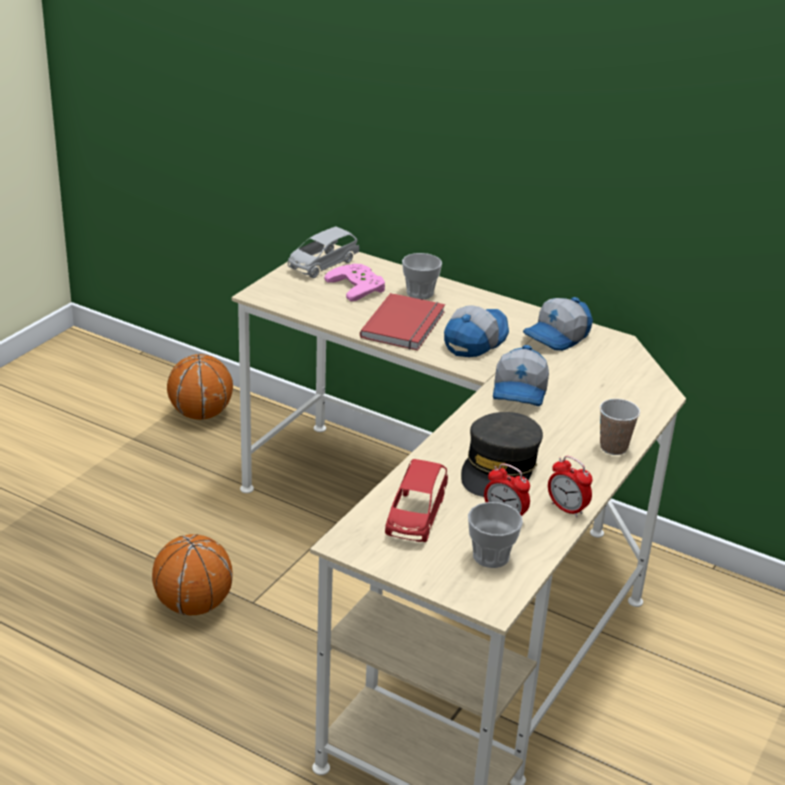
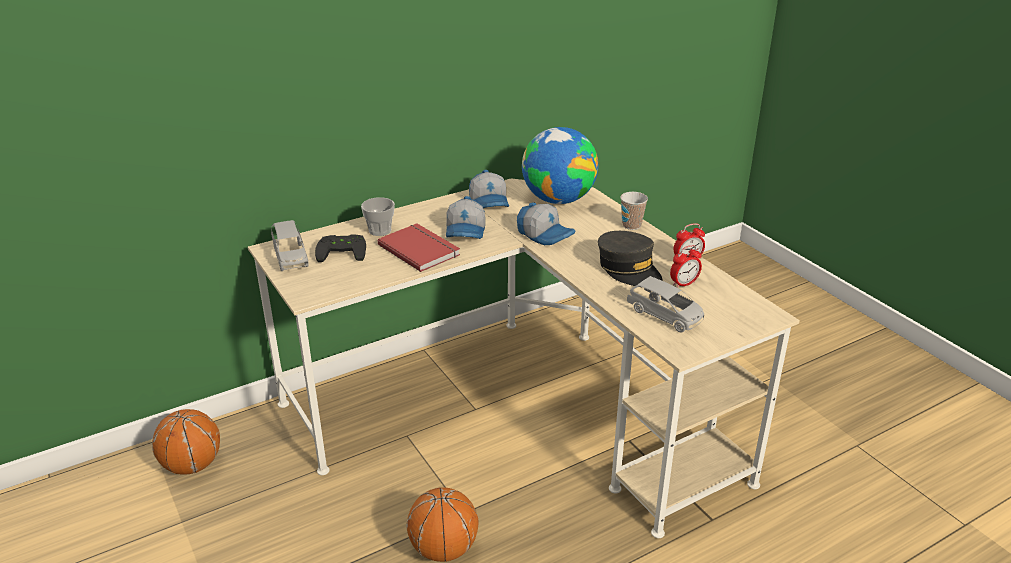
camera: 60 degrees left, 0 degrees up
pink game controller [324,264,385,301] -> black game controller [315,234,366,262]
red toy car [385,459,448,542] -> grey toy car [627,276,704,332]
cap [444,305,509,357] -> cap turned 150 degrees counterclockwise [446,196,485,239]
cup [468,502,523,568] -> none
none -> globe [522,127,598,204]

